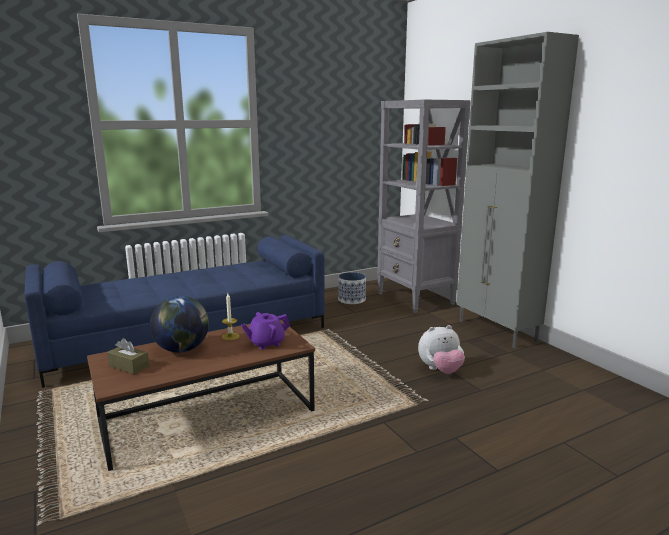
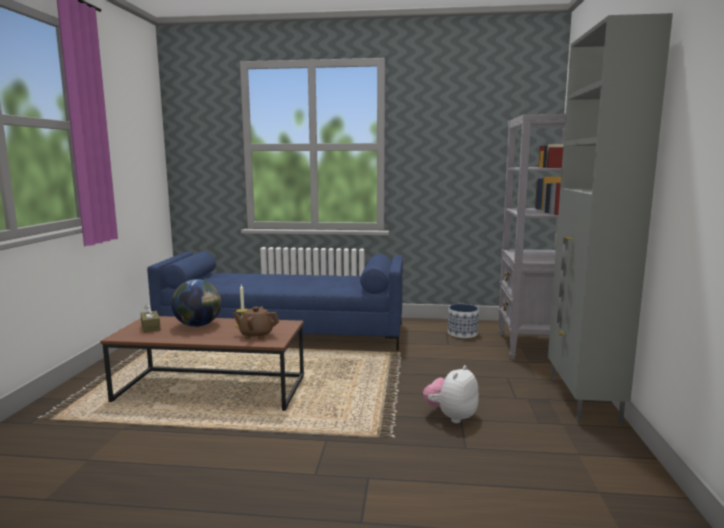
camera: 35 degrees right, 5 degrees down
purple teapot [241,312,290,350] -> brown teapot [232,307,279,339]
plush toy [418,325,465,374] -> plush toy turned 105 degrees clockwise [423,365,479,423]

